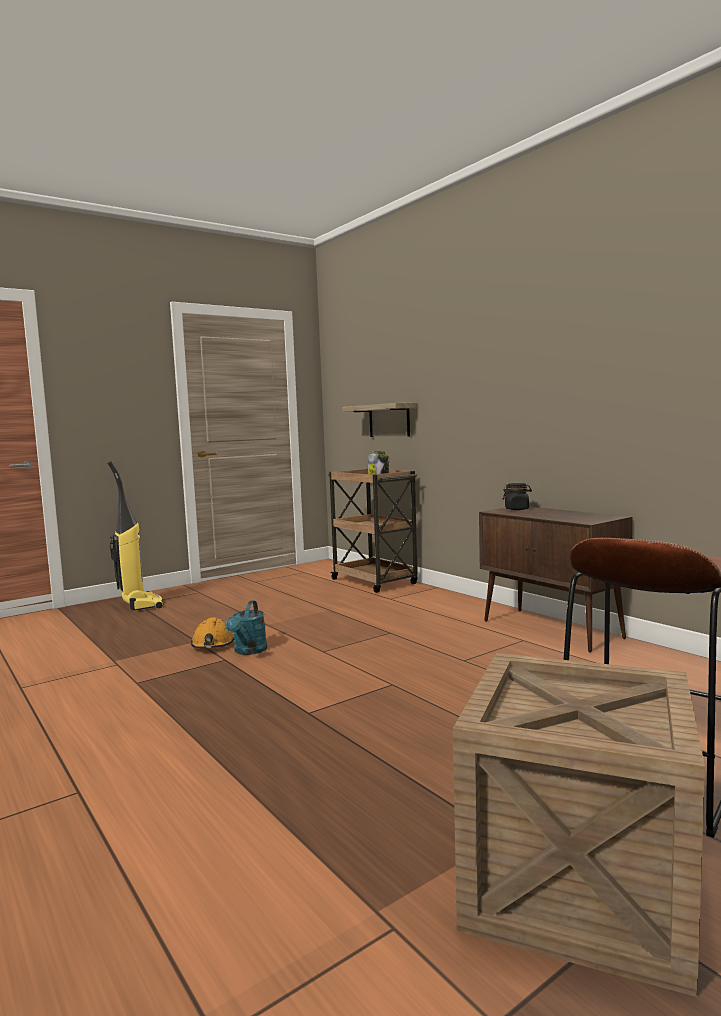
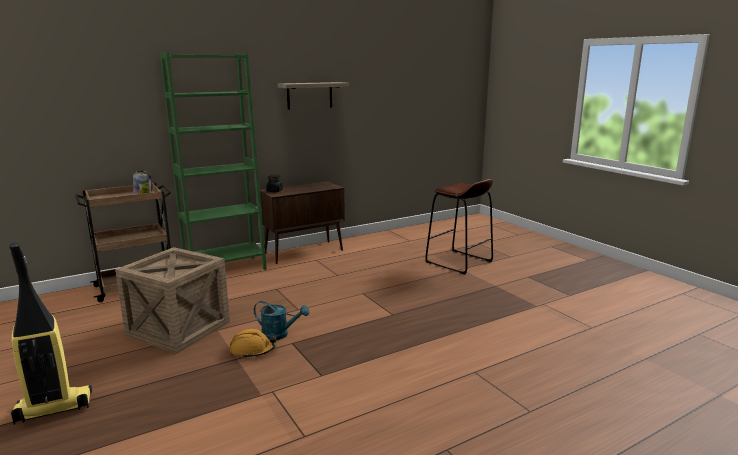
camera: 85 degrees left, 10 degrees up
shelf [342,403,417,437] -> shelf moved to [278,82,349,110]
crate [453,653,705,997] -> crate moved to [115,247,230,354]
none -> green bookcase [160,52,267,270]

